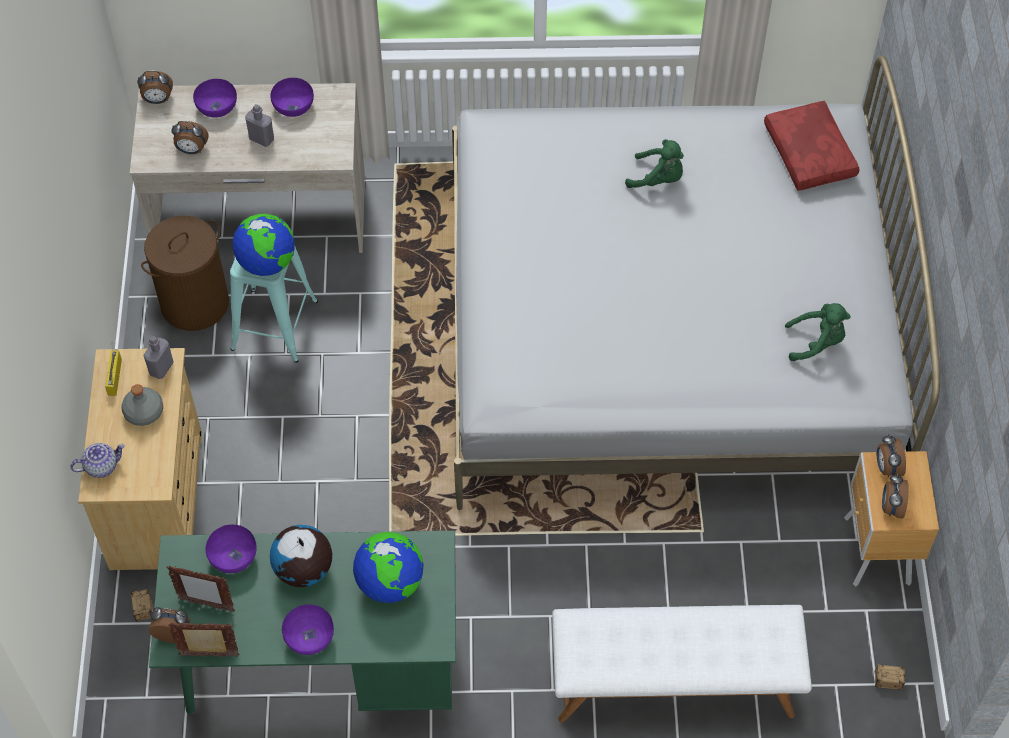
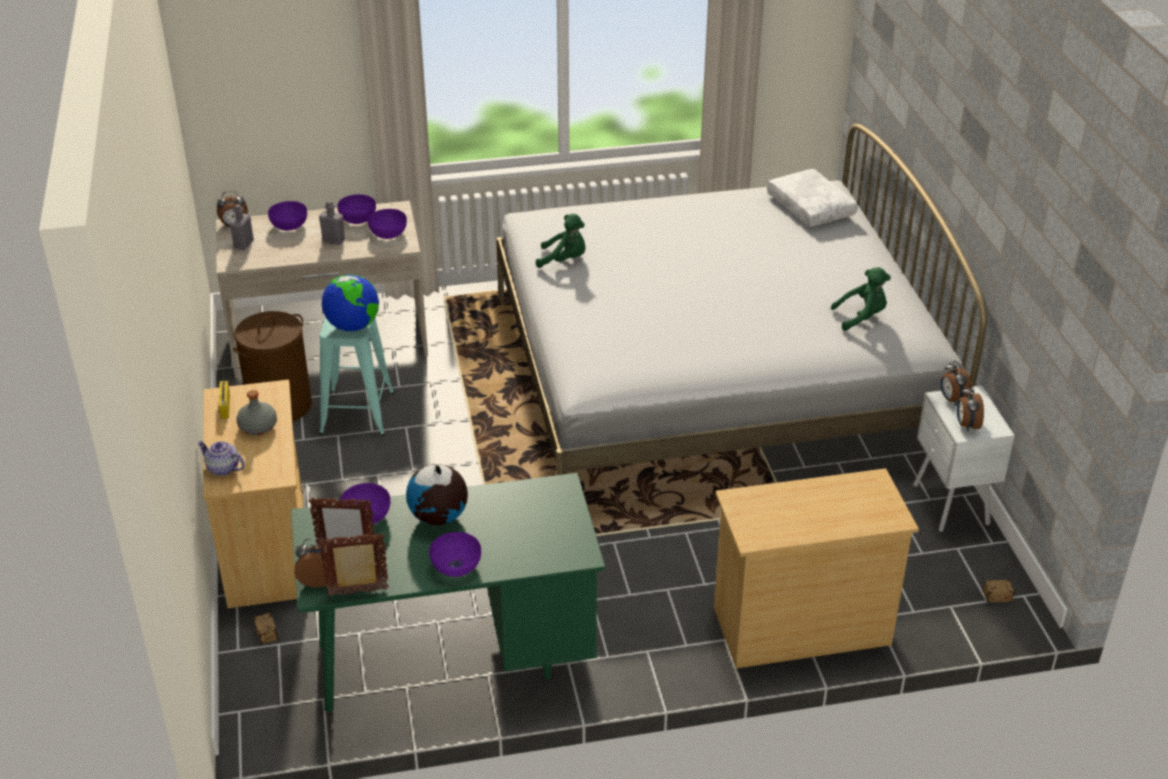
camera: 10 degrees left, 20 degrees down
teapot [70,443,125,478] -> teapot turned 120 degrees counterclockwise [197,441,245,476]
grey bottle [143,336,174,379] -> grey bottle moved to [230,204,254,250]
alarm clock [171,121,209,154] -> none
globe [353,532,424,603] -> none
white bench [552,605,812,722] -> beige dresser [714,468,919,668]
green plush toy [625,139,684,188] -> green plush toy moved to [536,214,586,268]
red pillow [764,101,859,191] -> white pillow [767,169,858,227]
brown nightstand [844,451,939,586] -> white nightstand [913,386,1015,532]
none -> purple bowl [368,209,407,239]

